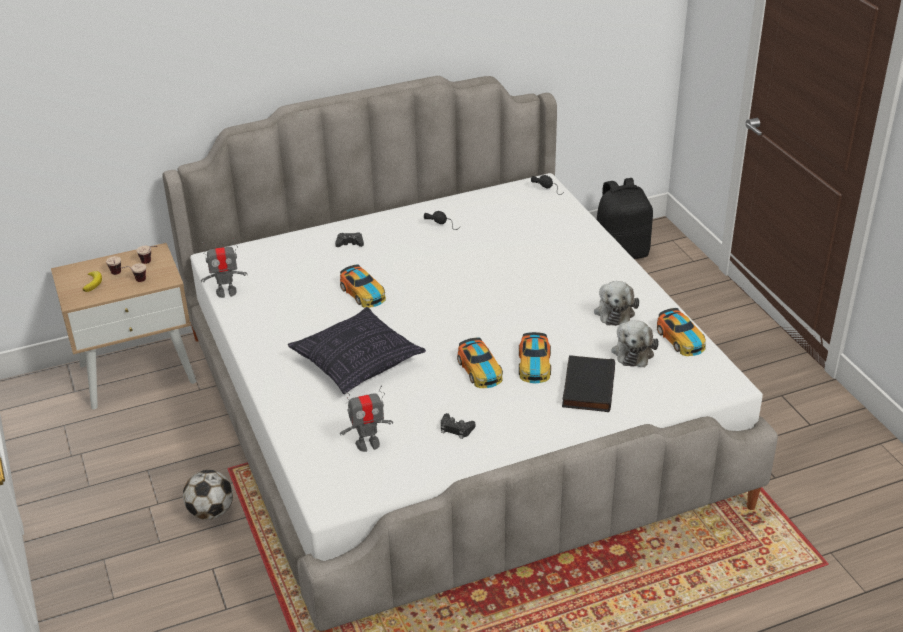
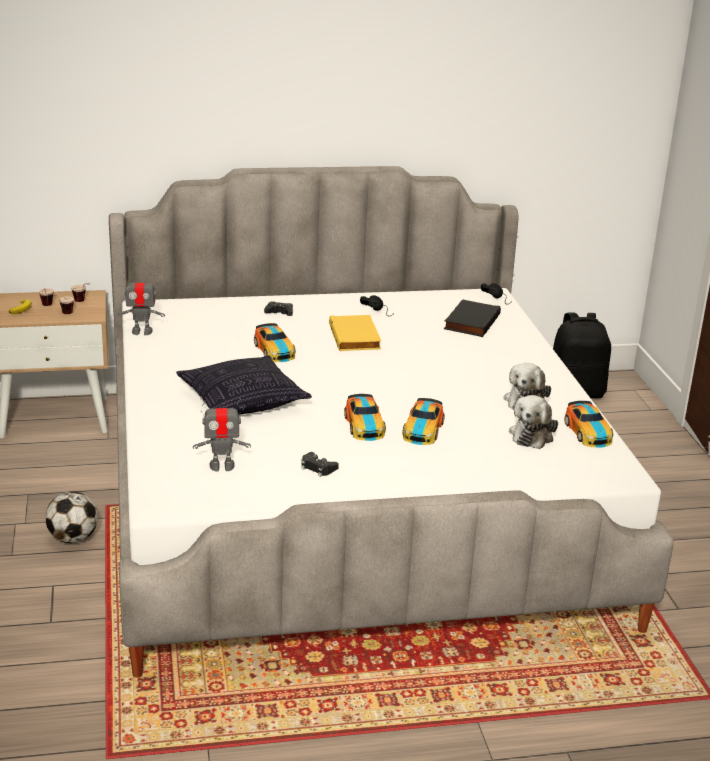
camera: 10 degrees right, 10 degrees down
black book [562,355,615,412] -> black book moved to [444,299,501,337]
none -> yellow book [329,315,381,351]

